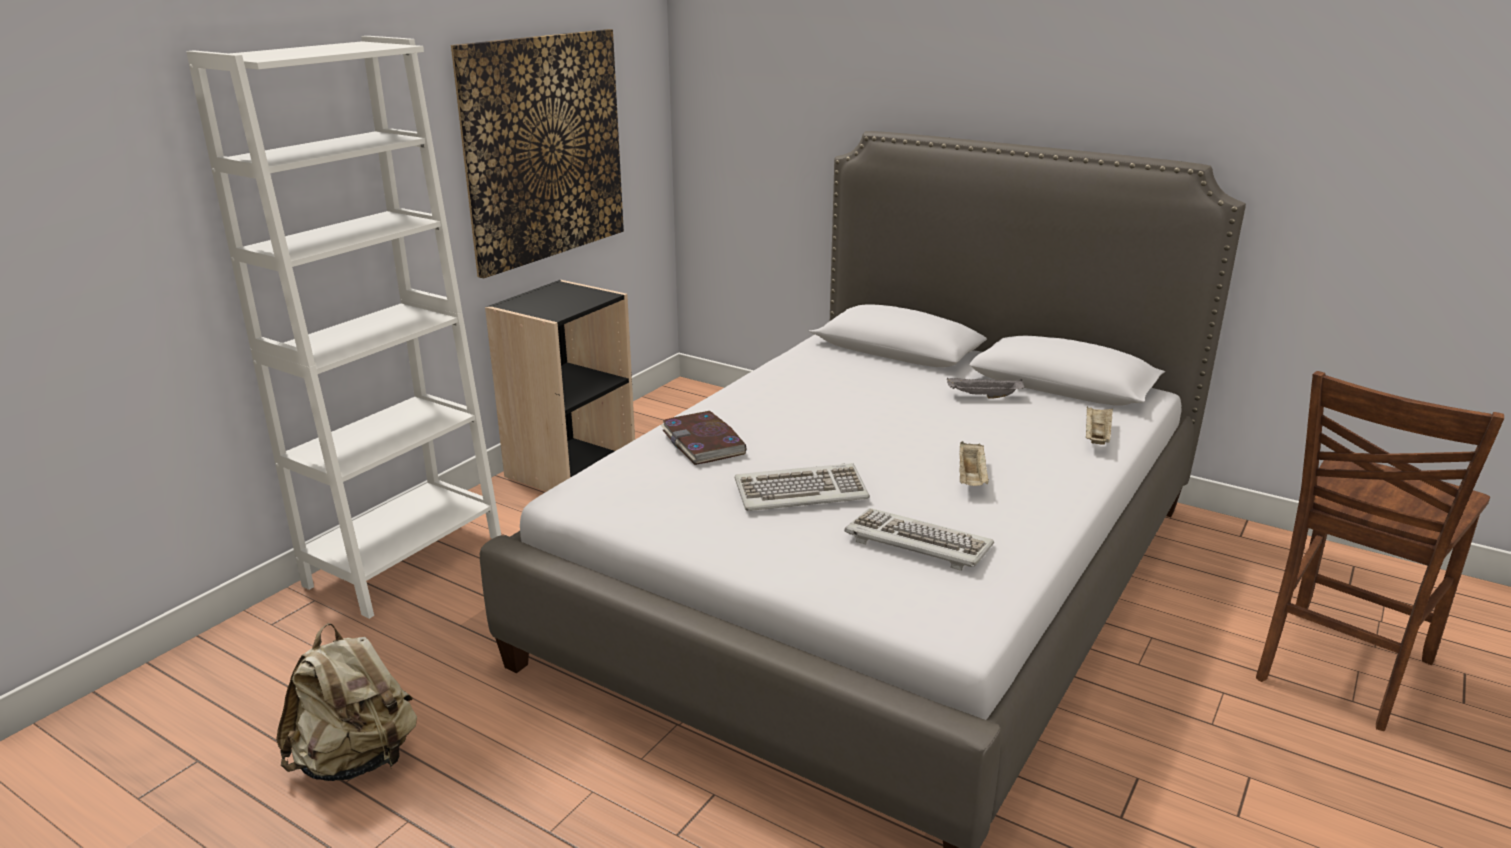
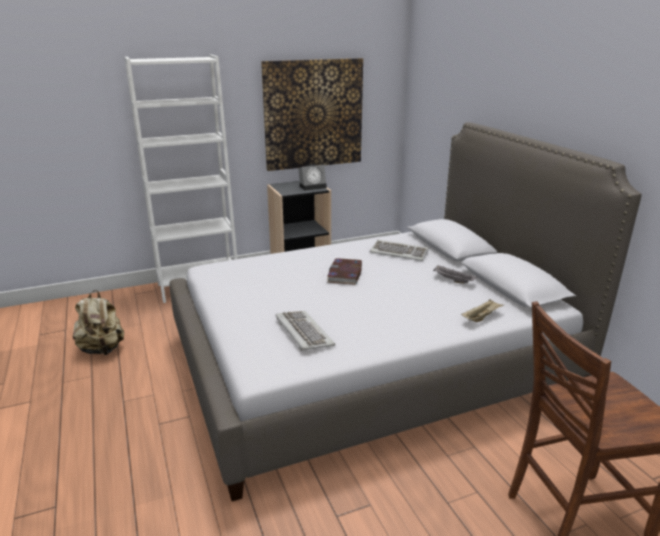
camera: 35 degrees right, 0 degrees up
book [661,411,747,465] -> book moved to [327,258,362,285]
keyboard [734,463,870,511] -> keyboard moved to [370,240,429,261]
beige tray [960,441,989,486] -> none
none -> alarm clock [298,164,327,190]

